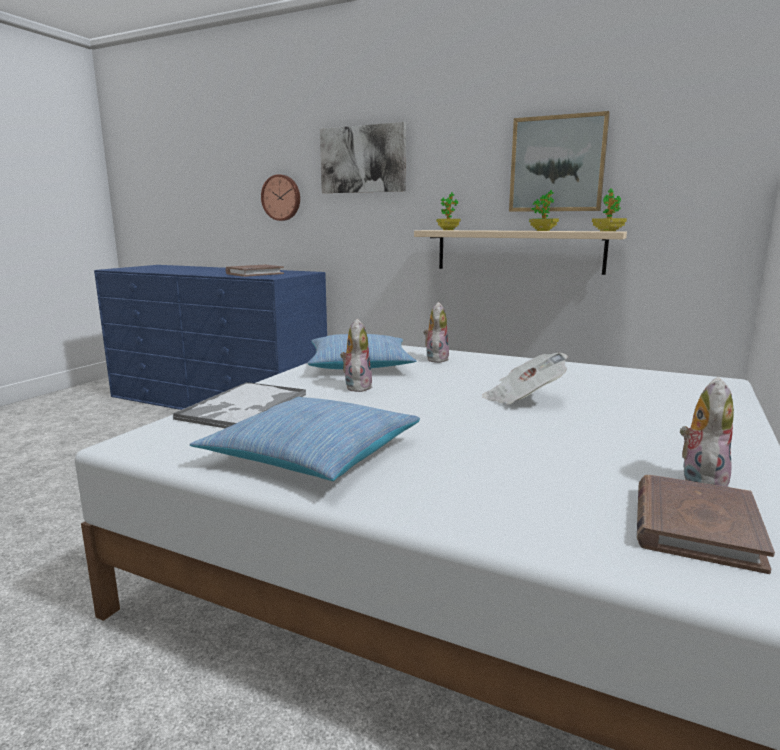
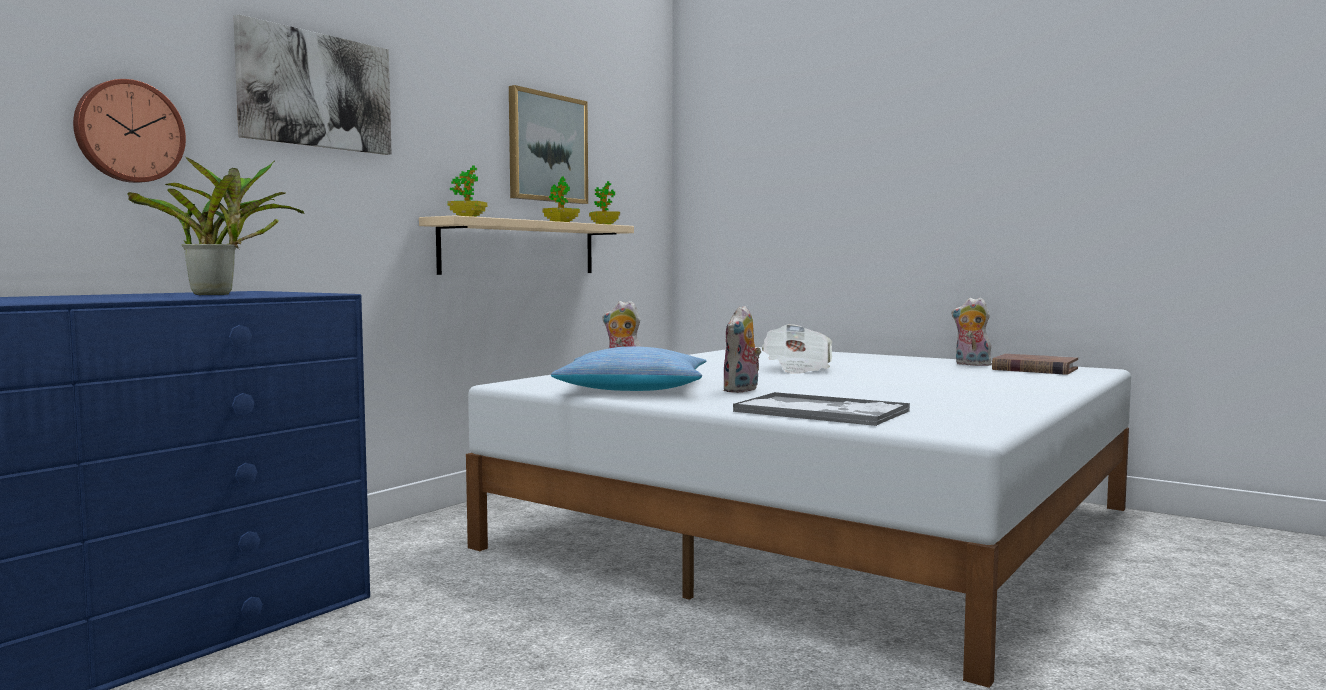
camera: 80 degrees left, 10 degrees down
pillow [190,397,420,481] -> none
brown book [226,265,284,277] -> potted plant [127,157,305,295]
plush toy [340,318,372,392] -> plush toy turned 75 degrees counterclockwise [723,305,761,393]

